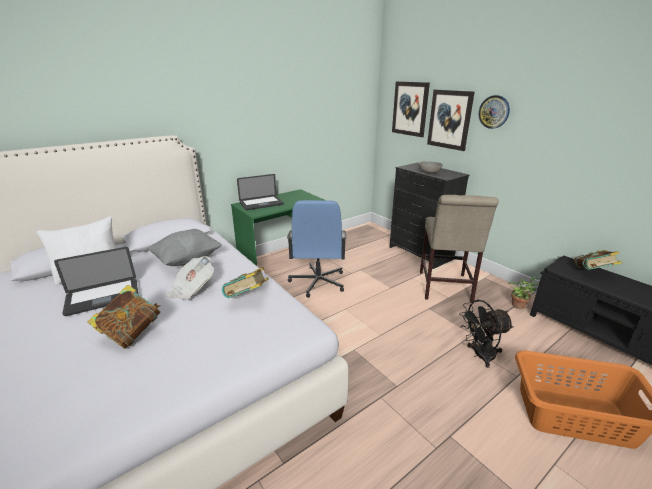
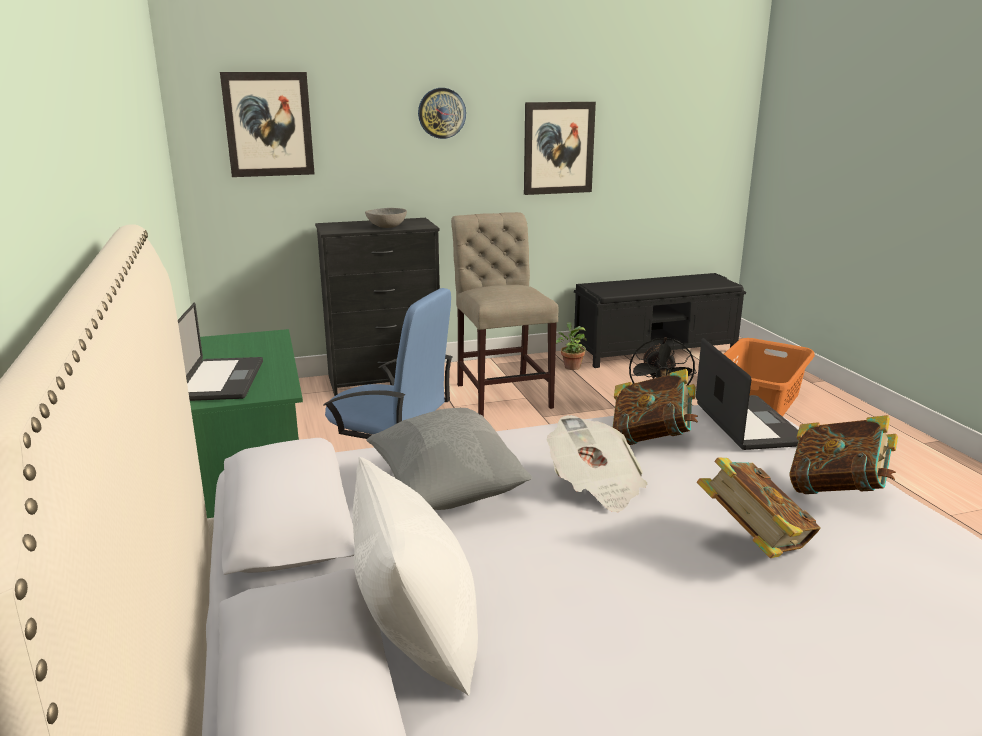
camera: 70 degrees left, 5 degrees down
laptop [54,247,138,316] -> laptop moved to [696,338,798,450]
beige chair [420,195,499,302] -> beige chair turned 135 degrees counterclockwise [451,212,559,417]
picture [427,90,475,151] -> picture moved to [524,102,596,195]
book [574,250,622,270] -> book moved to [789,415,898,494]

